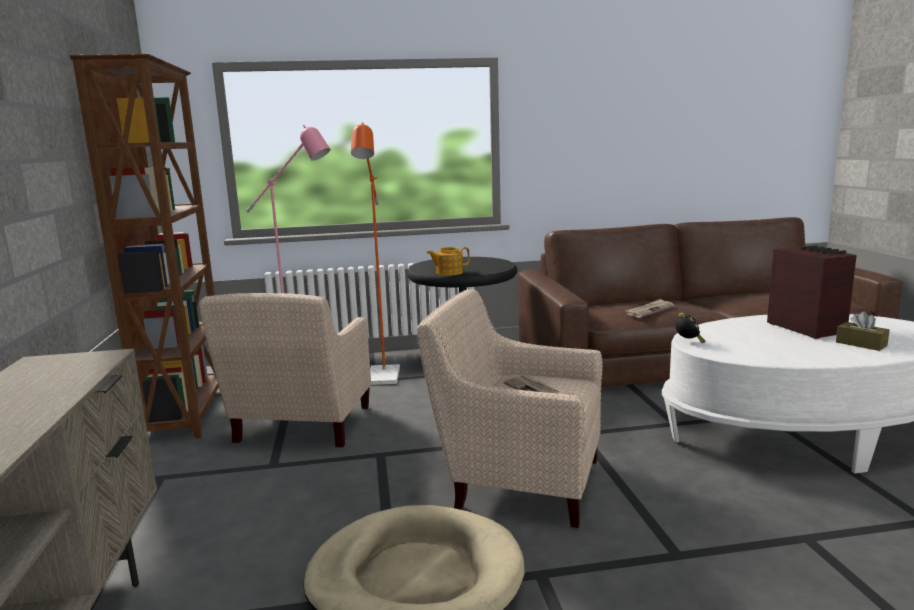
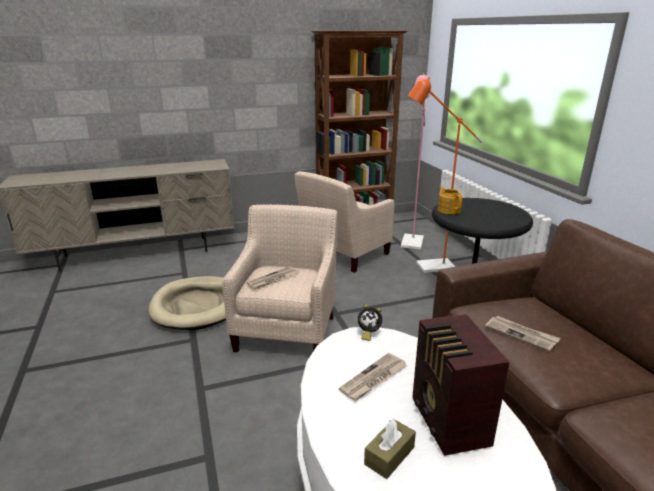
camera: 80 degrees right, 10 degrees up
beige armchair [199,293,371,447] -> beige armchair turned 45 degrees counterclockwise [294,171,395,273]
radio [767,245,857,339] -> radio turned 105 degrees clockwise [412,314,509,456]
none -> newspaper [339,353,408,401]

